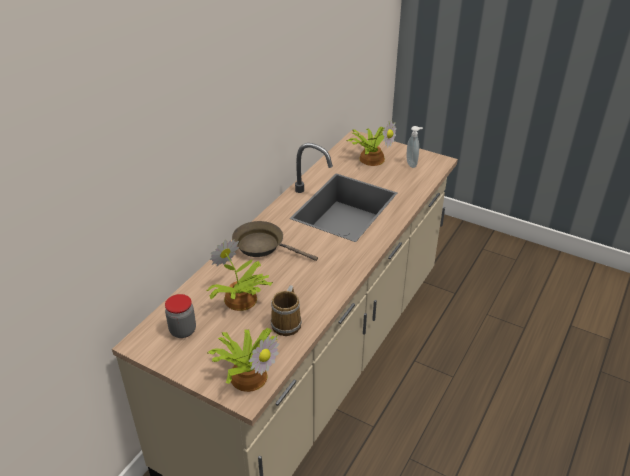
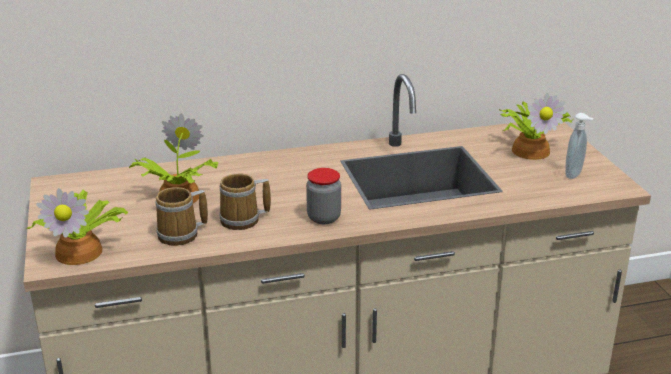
camera: 45 degrees right, 10 degrees down
jar [165,294,196,338] -> jar moved to [306,168,341,224]
brown frying pan [232,221,318,261] -> none
none -> mug [219,173,271,230]

